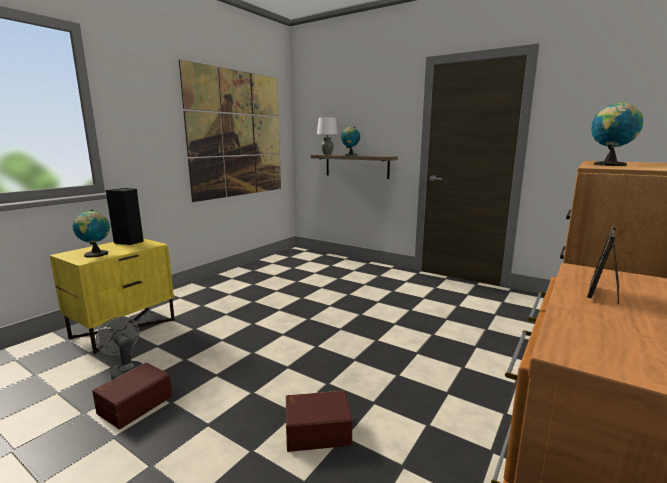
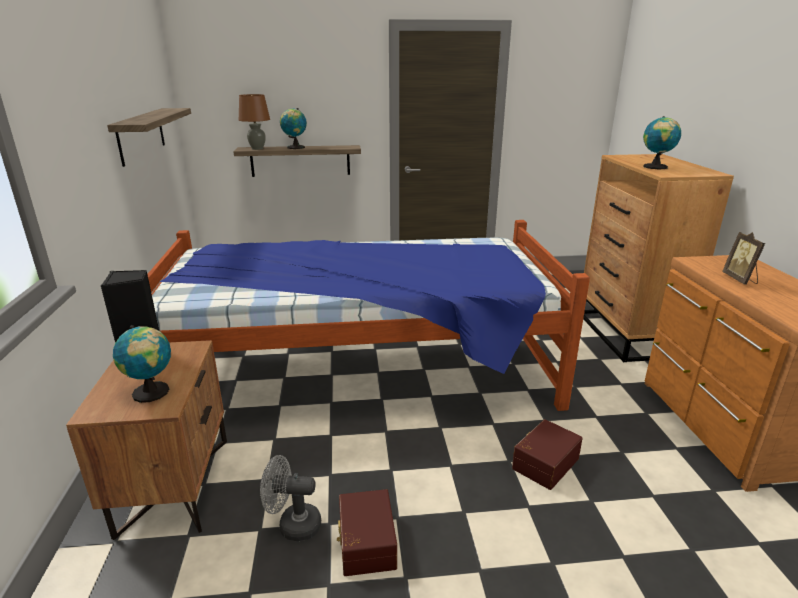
camera: 40 degrees left, 10 degrees up
yellow nightstand [50,238,175,354] -> brown nightstand [66,340,227,540]
picture [179,60,281,202] -> shelf [107,108,191,167]
white table lamp [317,117,338,155] -> brown table lamp [239,94,270,150]
none -> bed [147,220,590,411]

